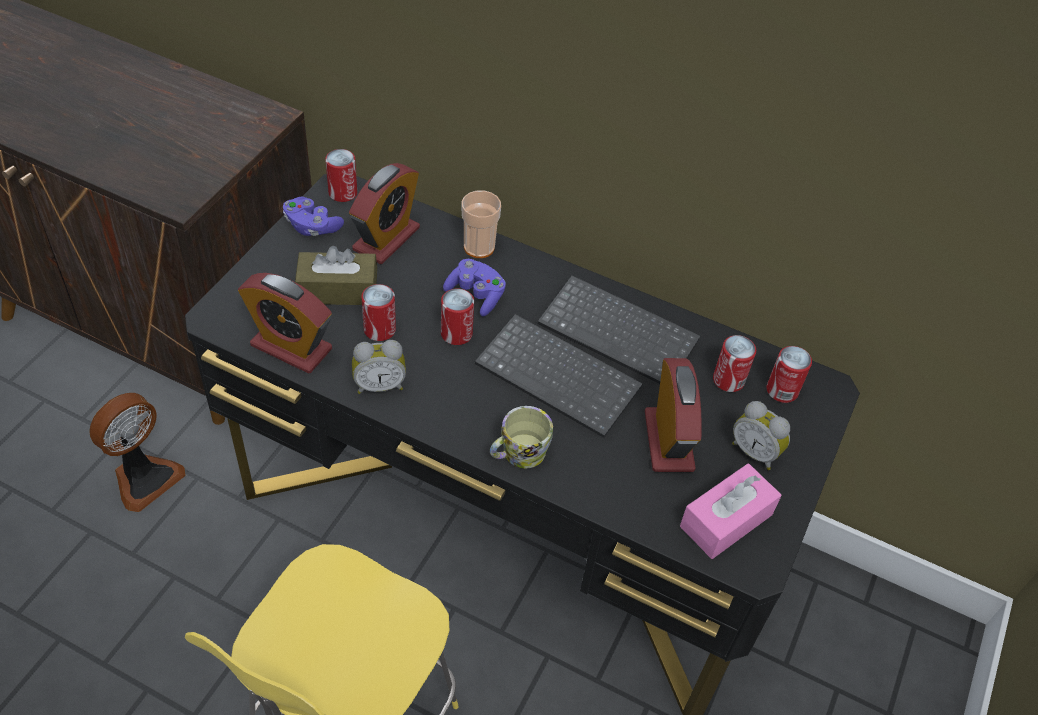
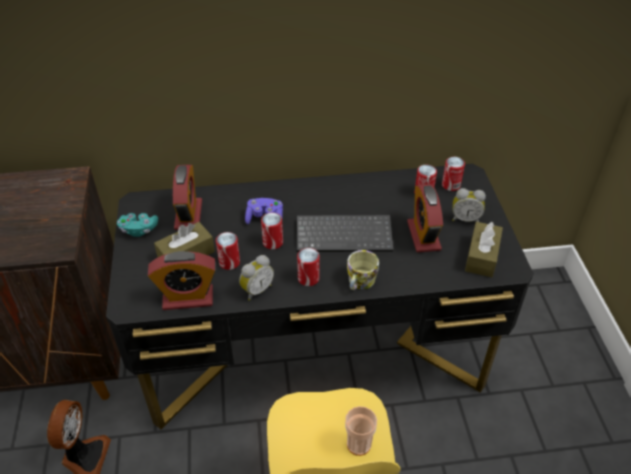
camera: 30 degrees left, 5 degrees down
purple game controller [283,196,344,236] -> turquoise game controller [117,213,158,237]
can [325,149,357,202] -> can moved to [297,248,320,286]
cup [462,191,501,258] -> cup moved to [345,406,377,456]
keyboard [538,275,700,384] -> none
alarm clock [645,358,702,472] -> alarm clock turned 150 degrees counterclockwise [407,184,443,252]
pink tissue box [680,464,782,559] -> brown tissue box [465,222,503,277]

